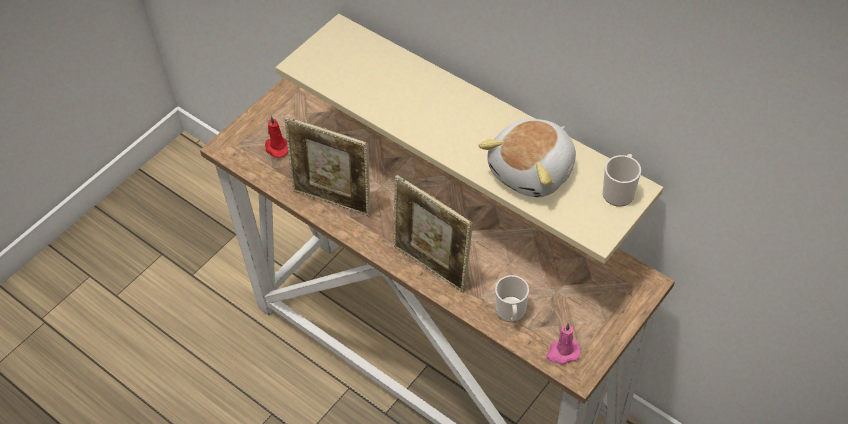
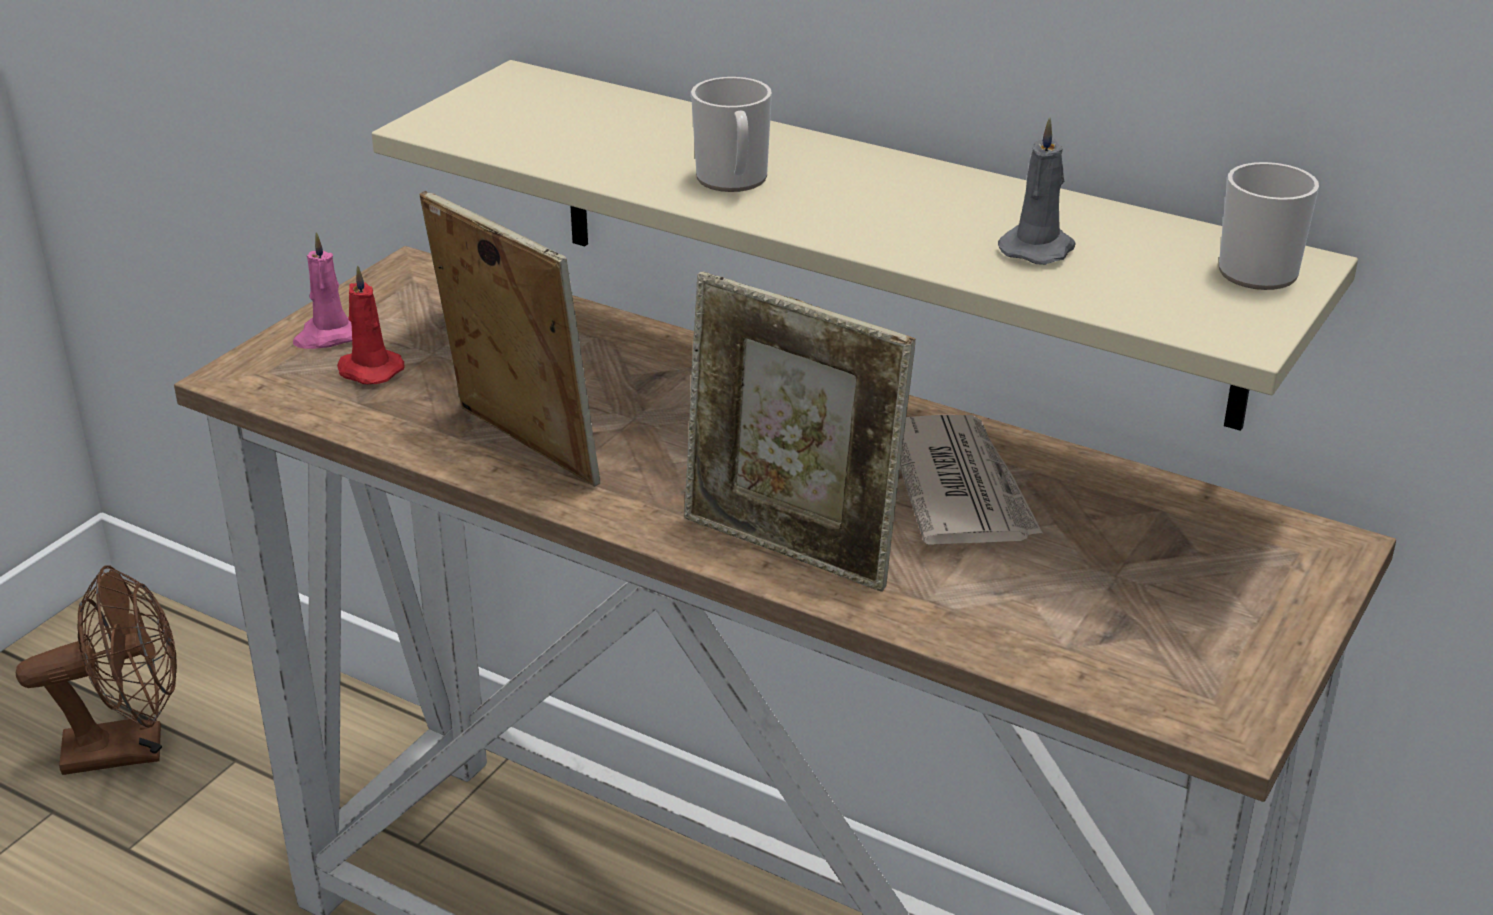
camera: 10 degrees left, 20 degrees down
picture frame [284,117,371,216] -> picture frame turned 150 degrees counterclockwise [420,191,600,486]
plush toy [479,119,576,198] -> grey candle [998,117,1076,265]
mug [495,275,529,322] -> mug moved to [691,77,772,192]
pink candle [546,323,581,365] -> pink candle moved to [293,232,352,349]
none -> brown fan [16,565,177,775]
none -> newspaper [900,415,1043,545]

